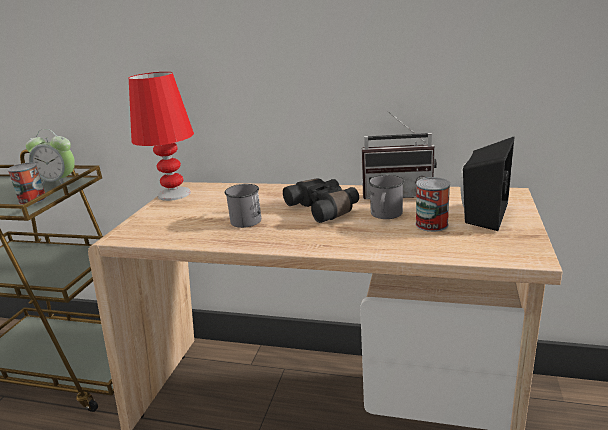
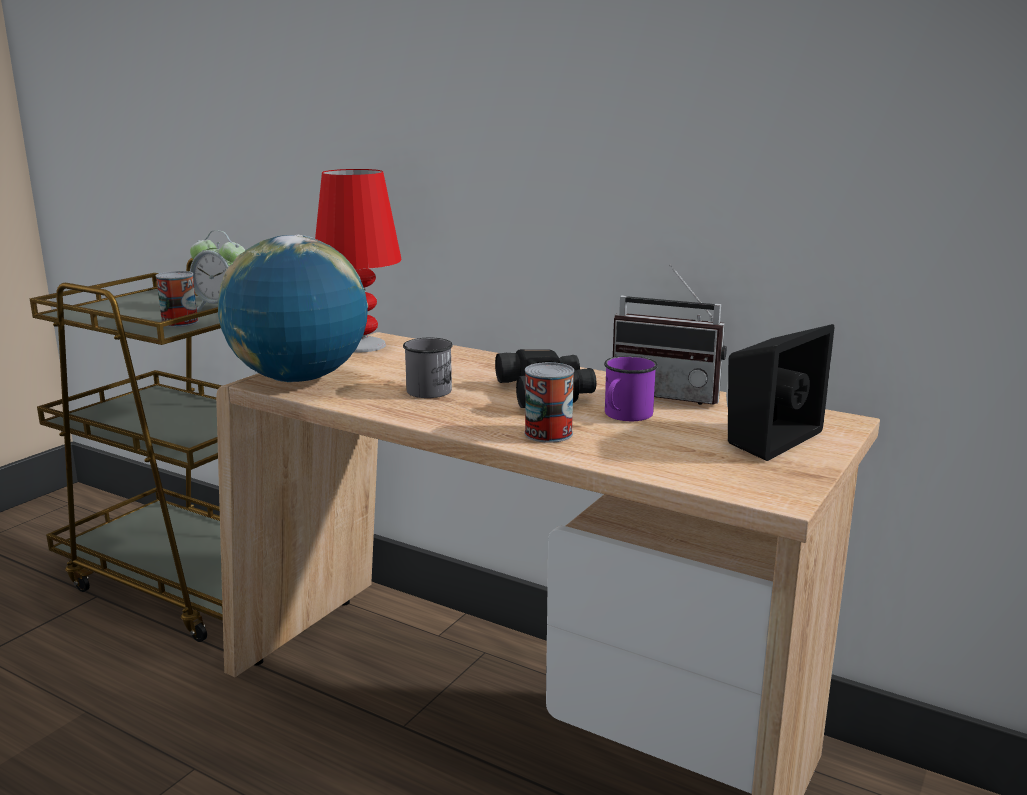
camera: 15 degrees right, 5 degrees down
grey mug [369,175,404,219] -> purple mug [604,356,658,421]
can [416,177,450,232] -> can moved to [525,362,574,443]
none -> globe [218,235,368,382]

